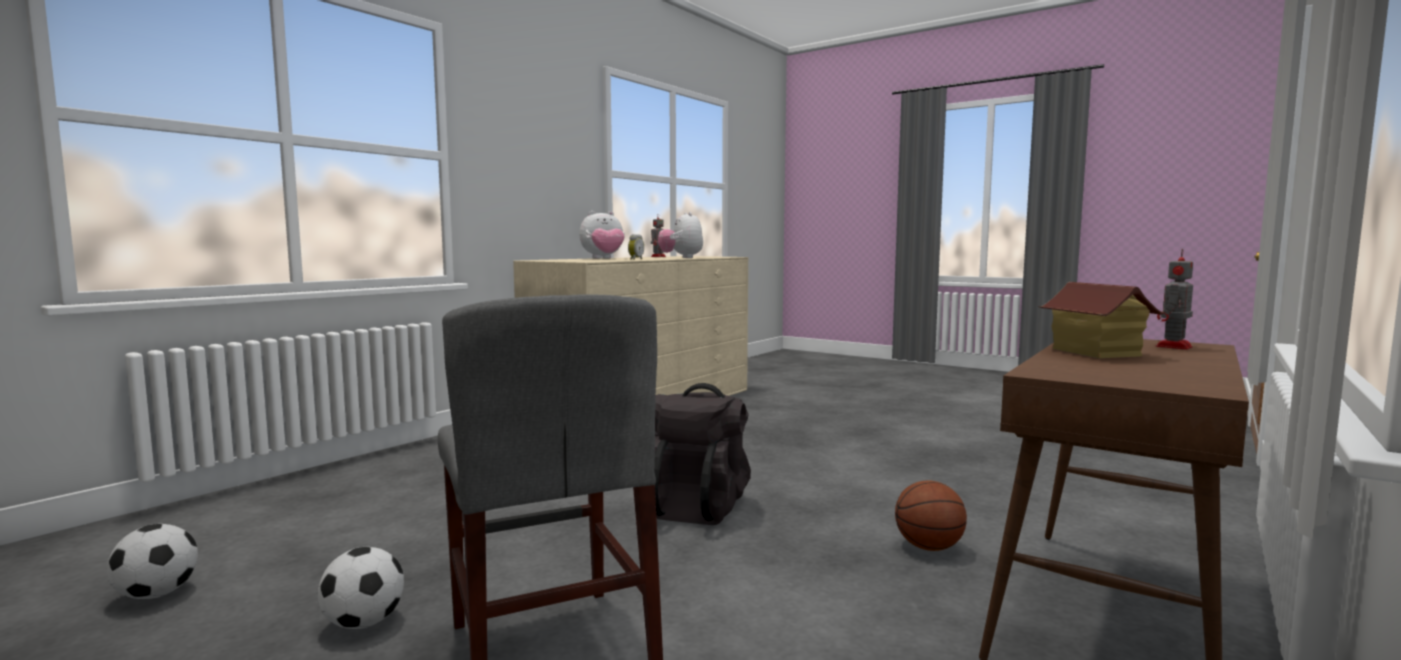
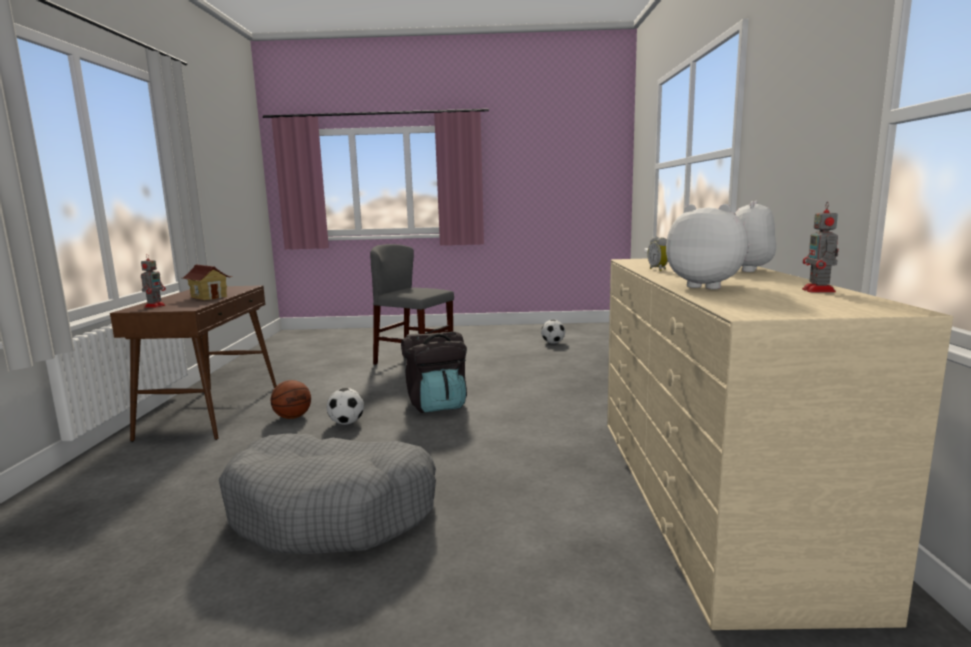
camera: 145 degrees right, 5 degrees up
football [318,547,404,629] -> football moved to [327,388,364,425]
none -> grey dog bed [219,433,436,554]

